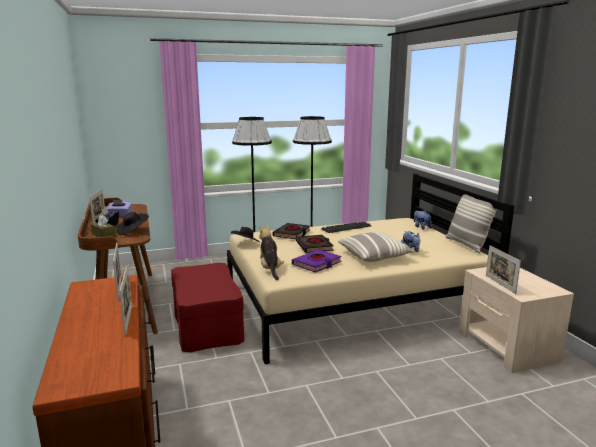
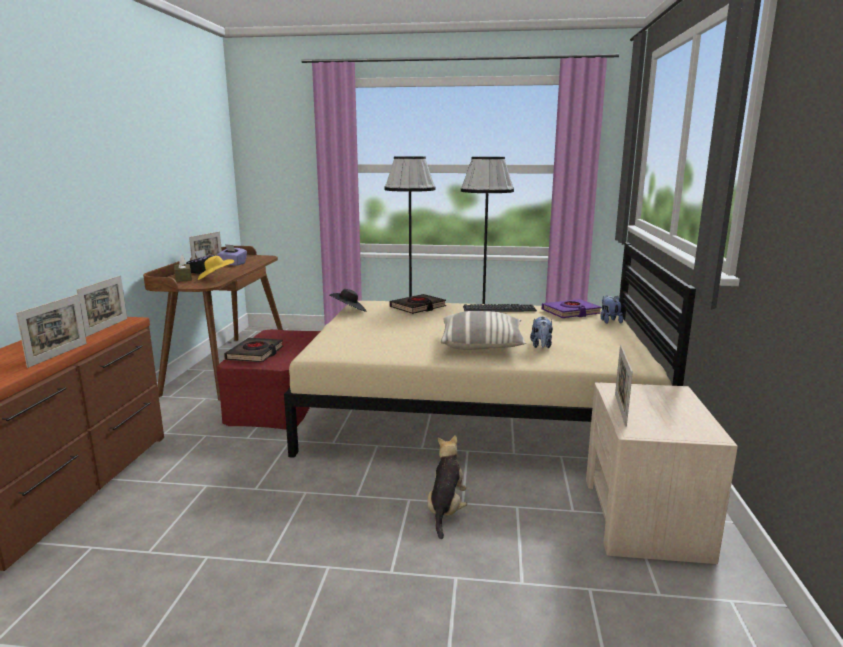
camera: 25 degrees right, 0 degrees up
black hat [116,212,149,235] -> yellow hat [198,256,234,280]
plush toy [259,225,284,280] -> plush toy moved to [427,435,467,539]
purple book [292,249,341,273] -> purple book moved to [542,299,602,318]
black book [296,235,333,253] -> black book moved to [224,338,284,363]
pillow [445,194,497,253] -> none

